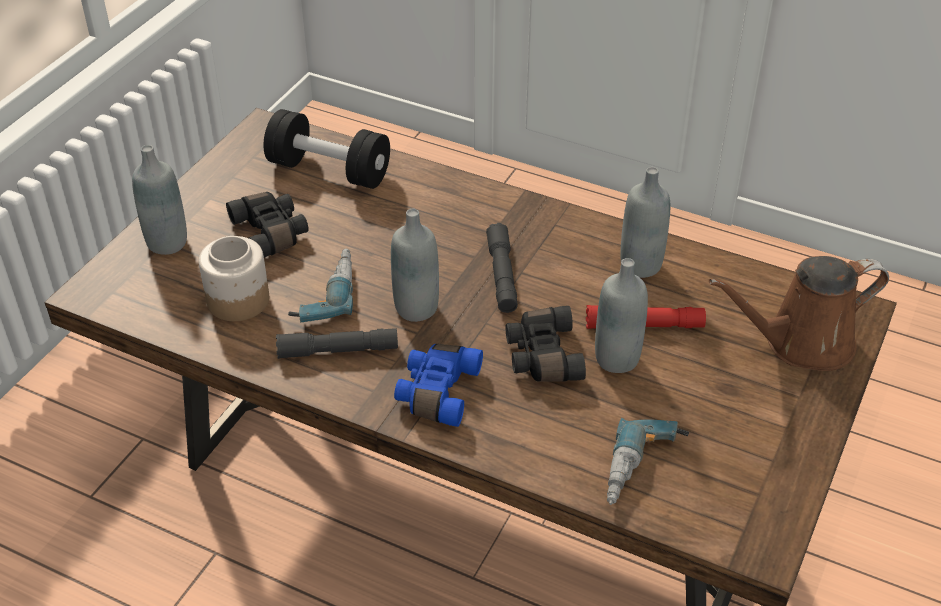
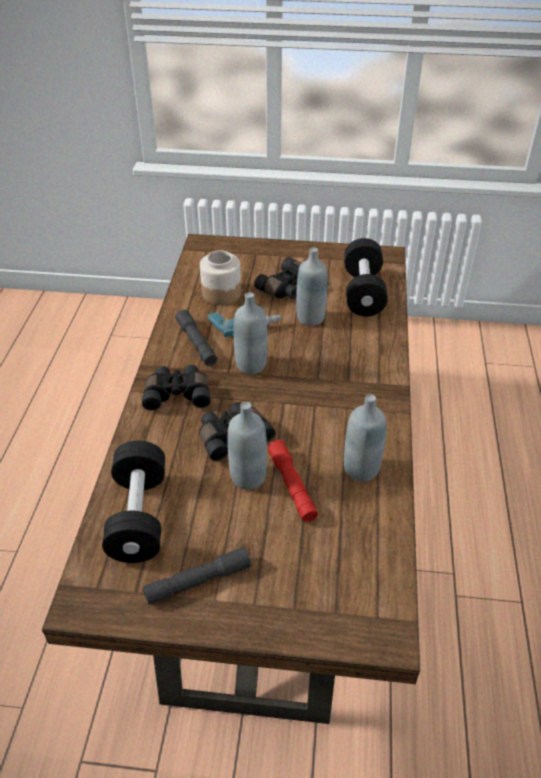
camera: 70 degrees right, 0 degrees up
grey bottle [132,145,187,255] -> grey bottle moved to [296,247,328,326]
blue binoculars [394,344,483,427] -> black binoculars [142,365,211,411]
grey flashlight [486,223,518,313] -> grey flashlight moved to [143,547,251,604]
power drill [607,418,689,505] -> black dumbbell [102,441,165,563]
brown watering can [709,256,889,371] -> none

